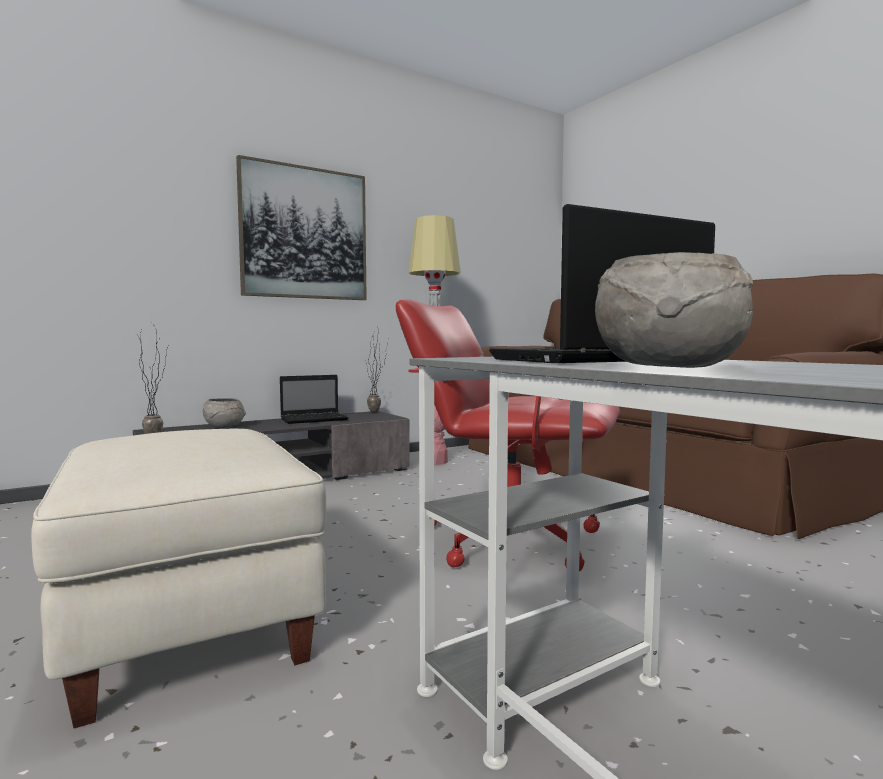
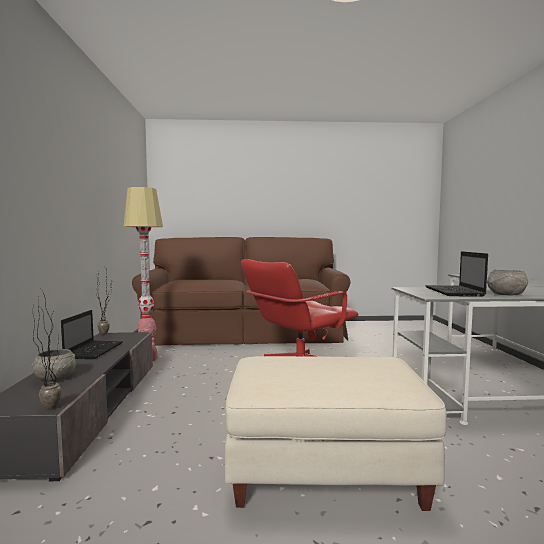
camera: 60 degrees left, 0 degrees up
picture [236,155,367,300] -> none

